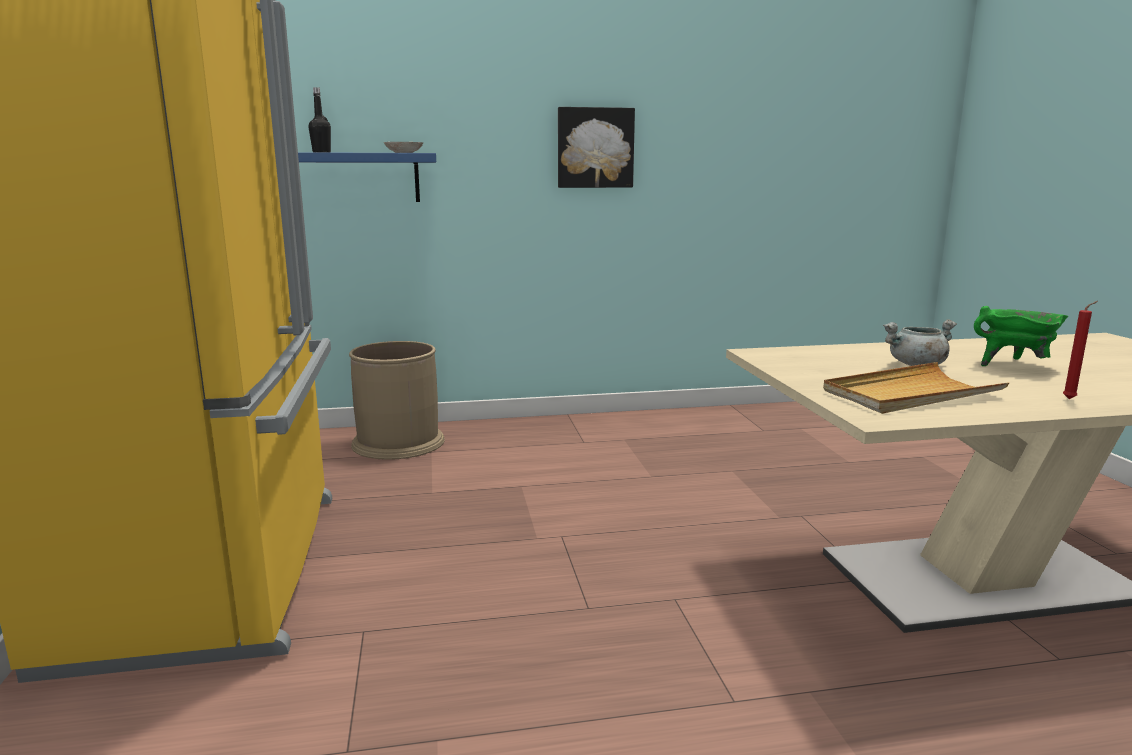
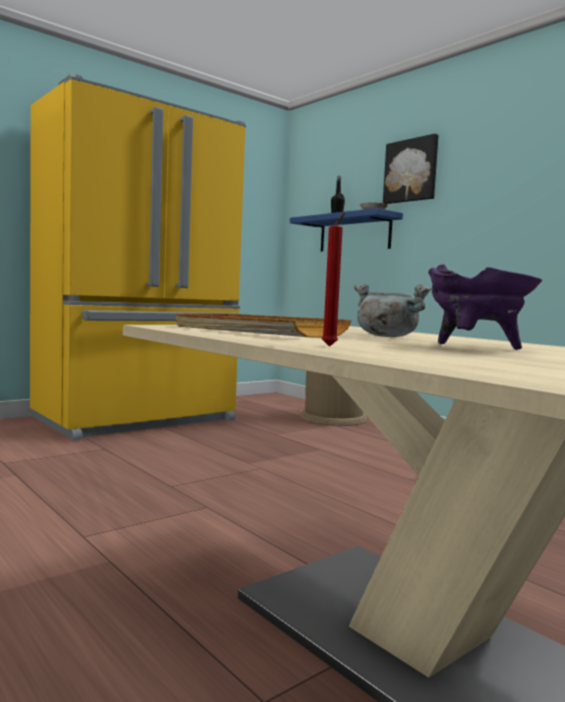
camera: 60 degrees right, 10 degrees down
picture [558,107,635,188] -> picture moved to [383,134,439,204]
green cooking pot [974,306,1068,366] -> purple cooking pot [428,264,542,350]

